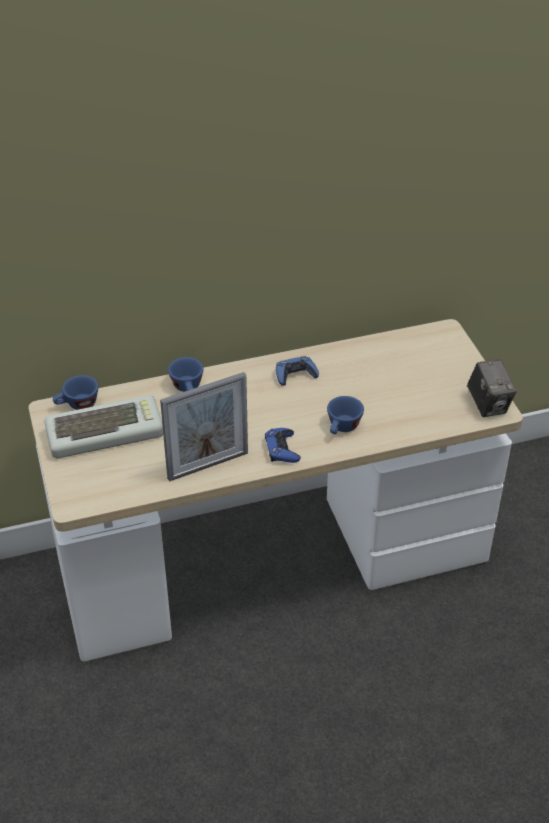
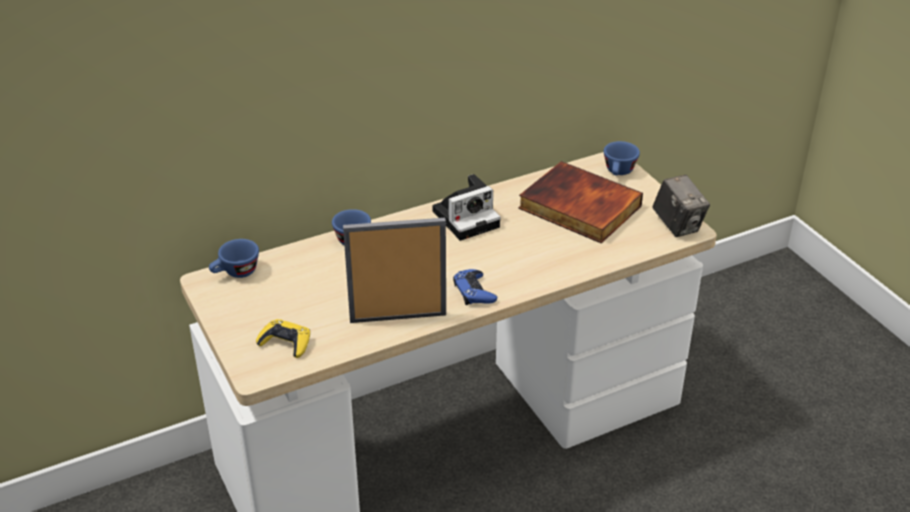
camera: 10 degrees left, 5 degrees down
keyboard [44,395,163,458] -> none
picture frame [160,372,248,482] -> picture frame turned 150 degrees counterclockwise [343,218,446,323]
blue game controller [276,356,319,386] -> camera [432,174,500,241]
blue cup [327,396,364,434] -> blue cup moved to [604,141,640,175]
none -> yellow game controller [256,319,310,358]
none -> book [518,161,643,243]

